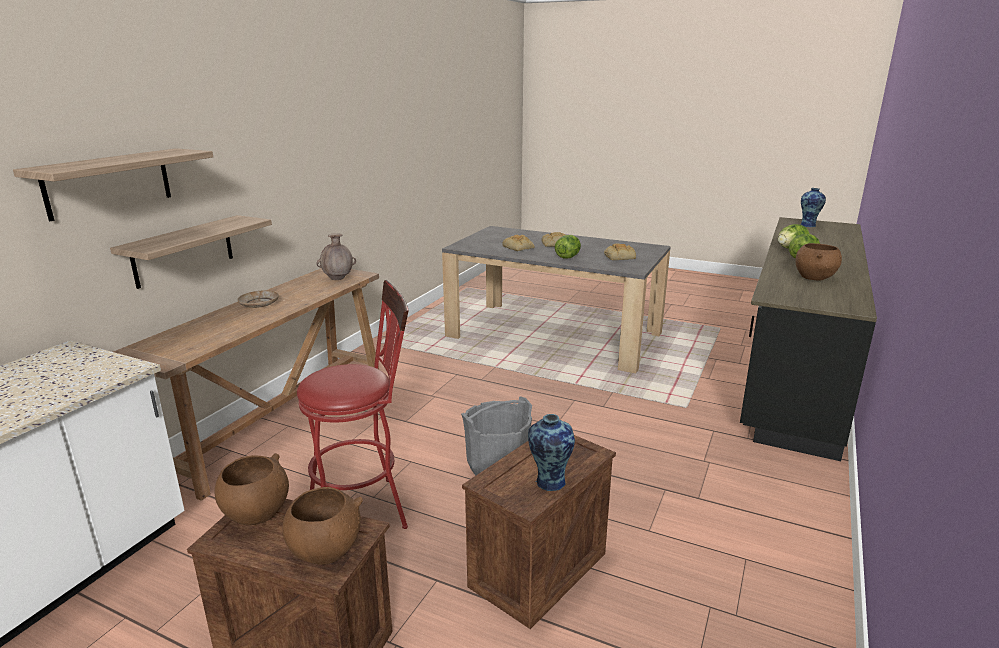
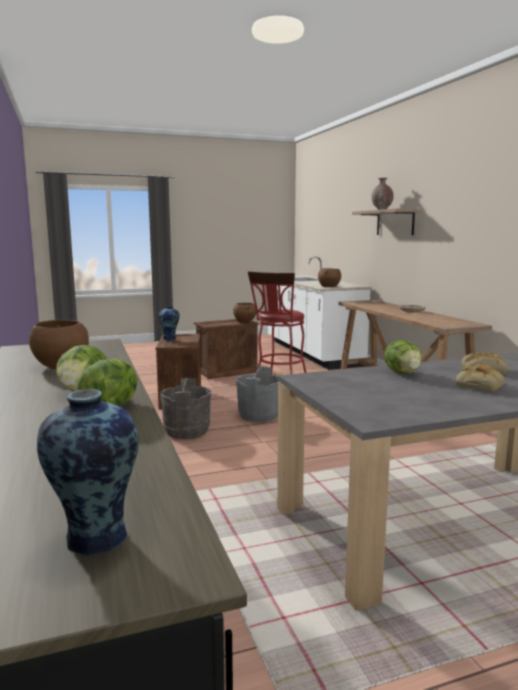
camera: 135 degrees right, 10 degrees down
shelf [110,215,272,289] -> none
brown bowl [282,487,363,565] -> brown bowl moved to [318,268,341,287]
brown vase [316,233,356,280] -> brown vase moved to [371,178,394,210]
bread [604,243,636,260] -> none
none -> grey bucket [160,378,211,439]

